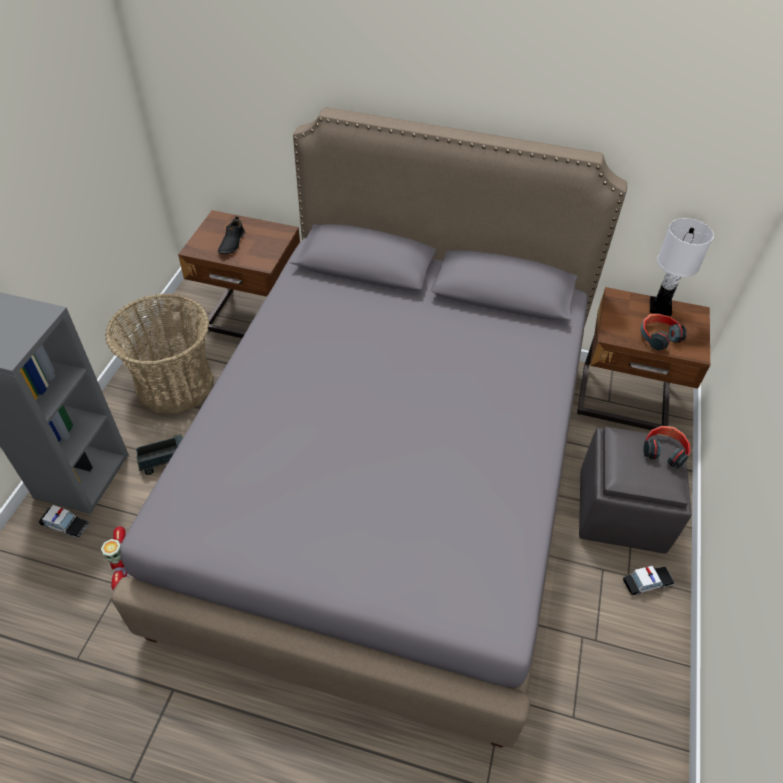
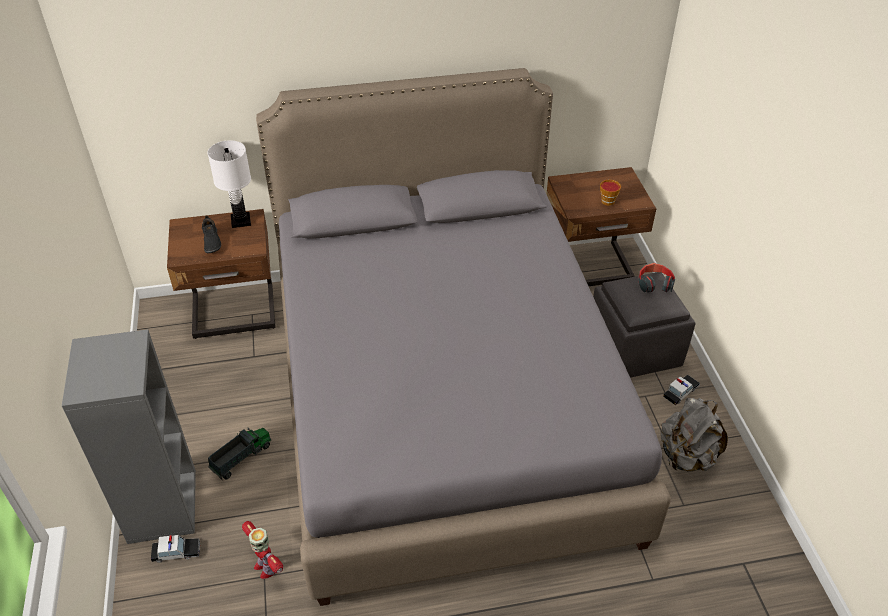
camera: 25 degrees left, 5 degrees down
basket [105,293,214,413] -> none
headphones [641,314,686,351] -> cup [600,180,621,206]
white table lamp [650,218,714,316] -> white table lamp moved to [208,140,251,228]
none -> grey backpack [661,398,728,471]

